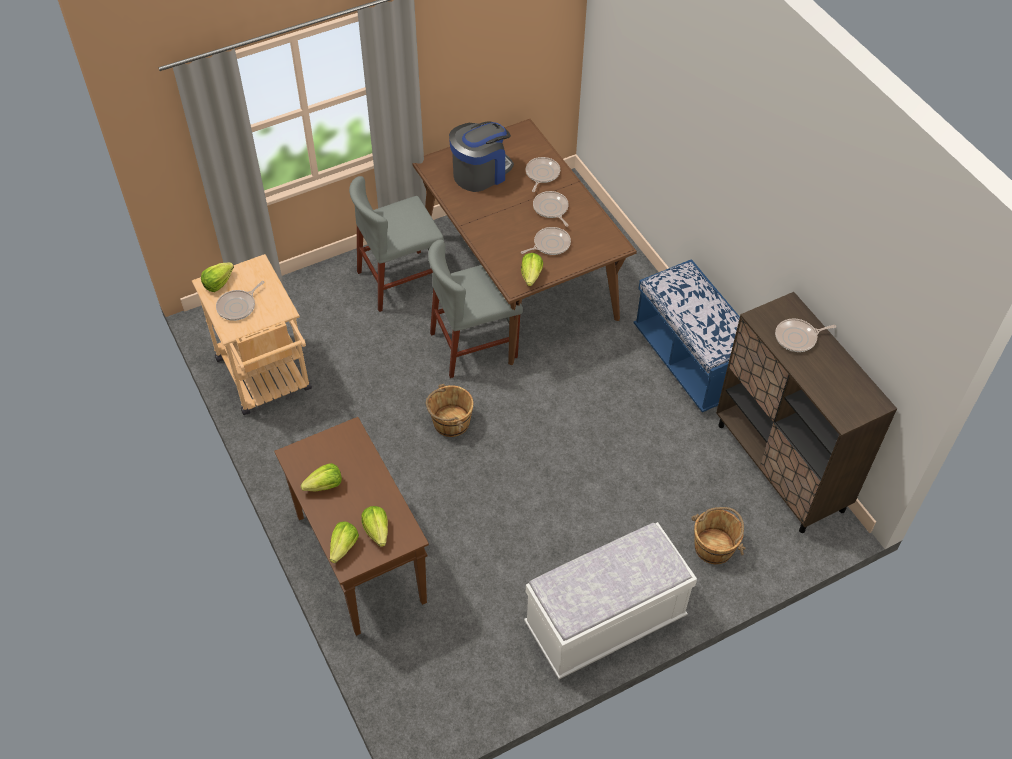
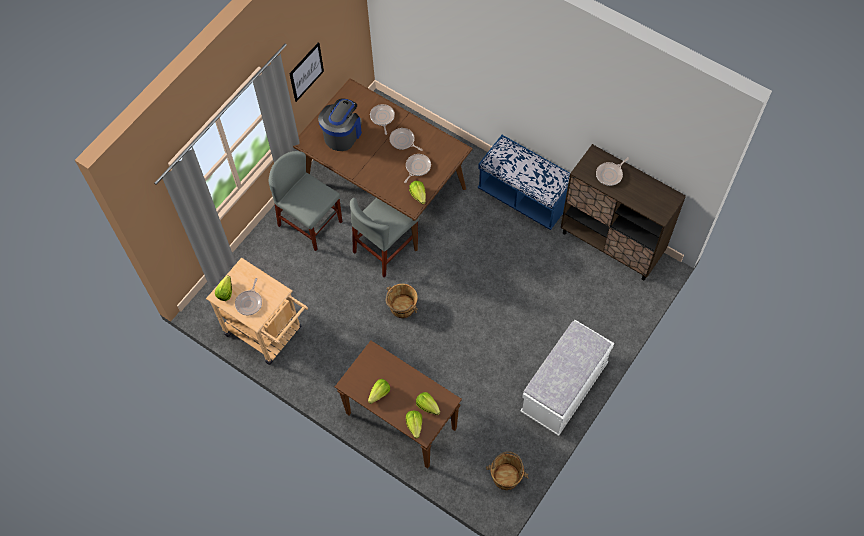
camera: 25 degrees left, 10 degrees up
grey chair [349,176,444,312] -> grey chair turned 90 degrees clockwise [269,151,342,251]
brown bucket [691,507,746,564] -> brown bucket moved to [486,451,528,490]
none -> picture [289,42,324,102]

